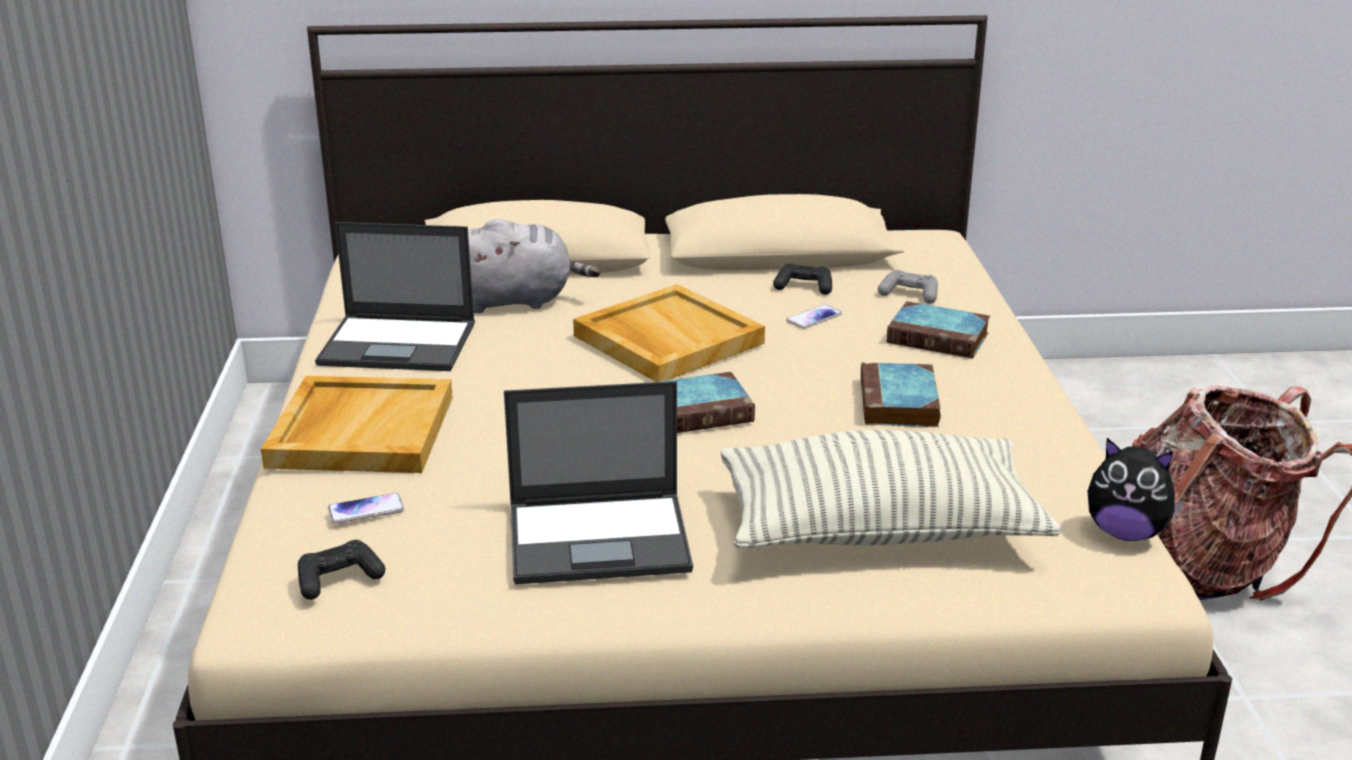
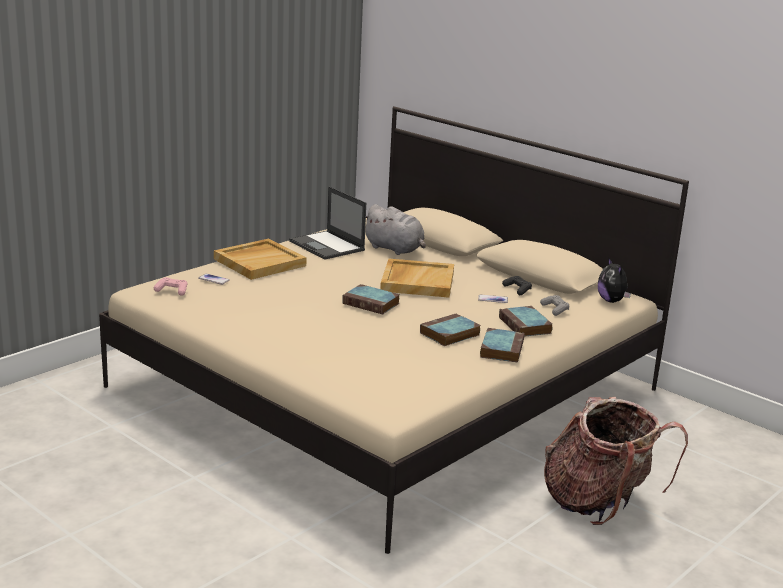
camera: 45 degrees right, 5 degrees down
black game controller [298,540,385,600] -> pink game controller [154,277,187,296]
laptop [504,381,693,584] -> none
pillow [721,430,1061,549] -> none
plush toy [1088,438,1185,541] -> plush toy moved to [598,257,631,303]
none -> book [480,328,525,363]

